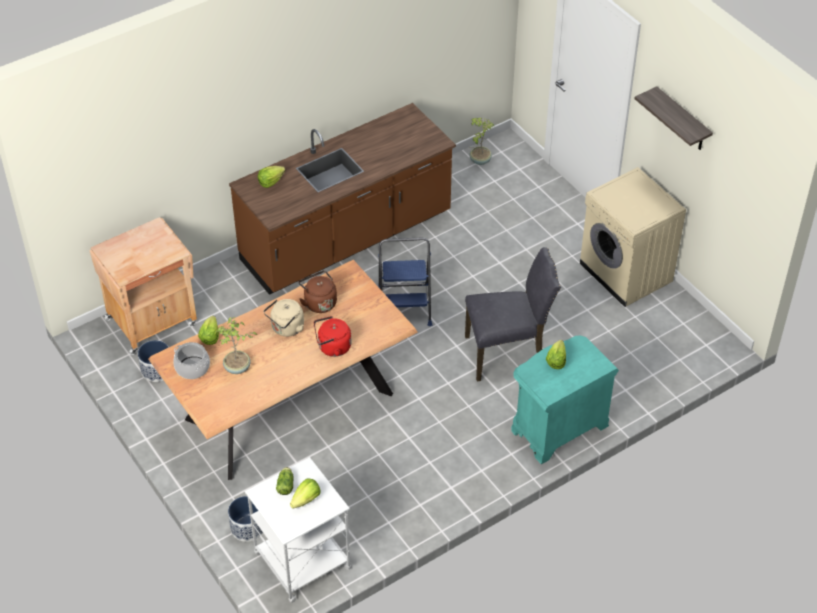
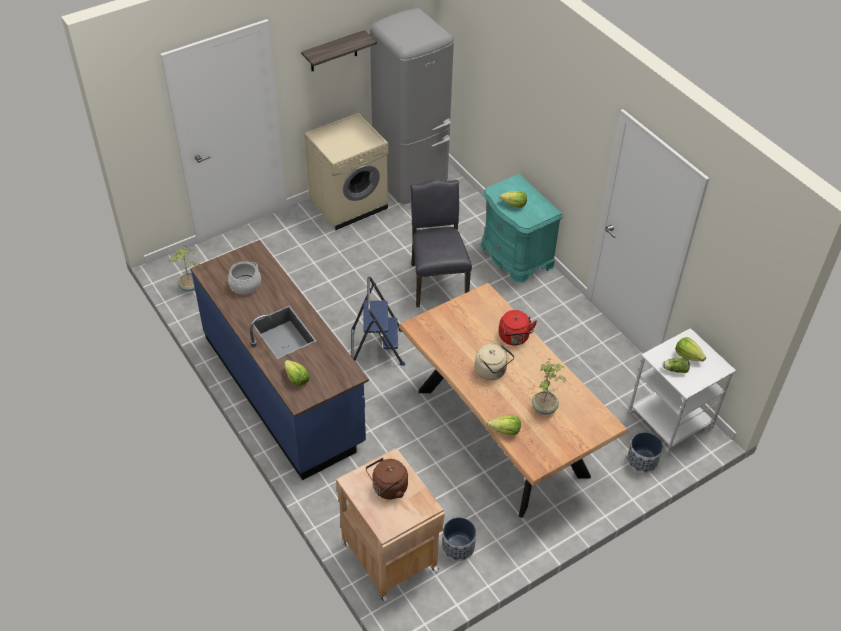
camera: 90 degrees left, 0 degrees up
cooking pot [173,342,210,379] -> cooking pot moved to [228,261,261,295]
brown counter [229,103,456,295] -> blue counter [190,240,369,480]
brown kettle [299,270,337,313] -> brown kettle moved to [366,458,408,499]
none -> grey fridge [370,8,454,204]

